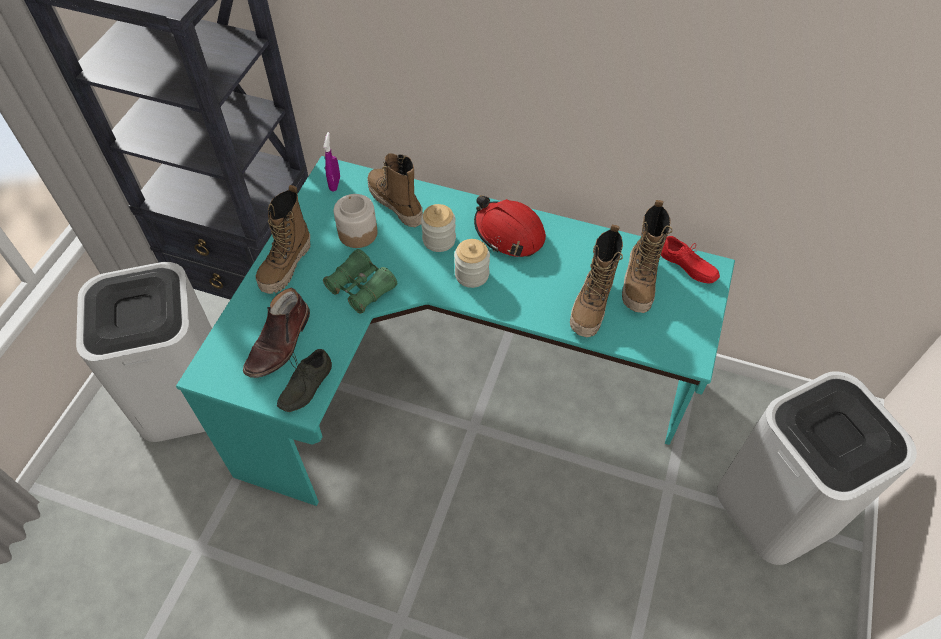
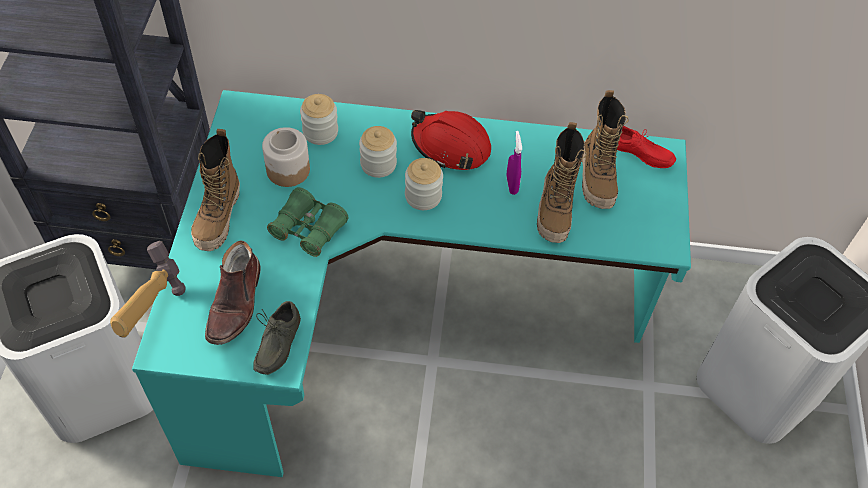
camera: 15 degrees left, 0 degrees up
purple spray bottle [323,132,340,192] -> purple spray bottle moved to [506,131,522,195]
boot [368,153,423,227] -> jar [300,94,338,145]
none -> hammer [110,241,186,338]

